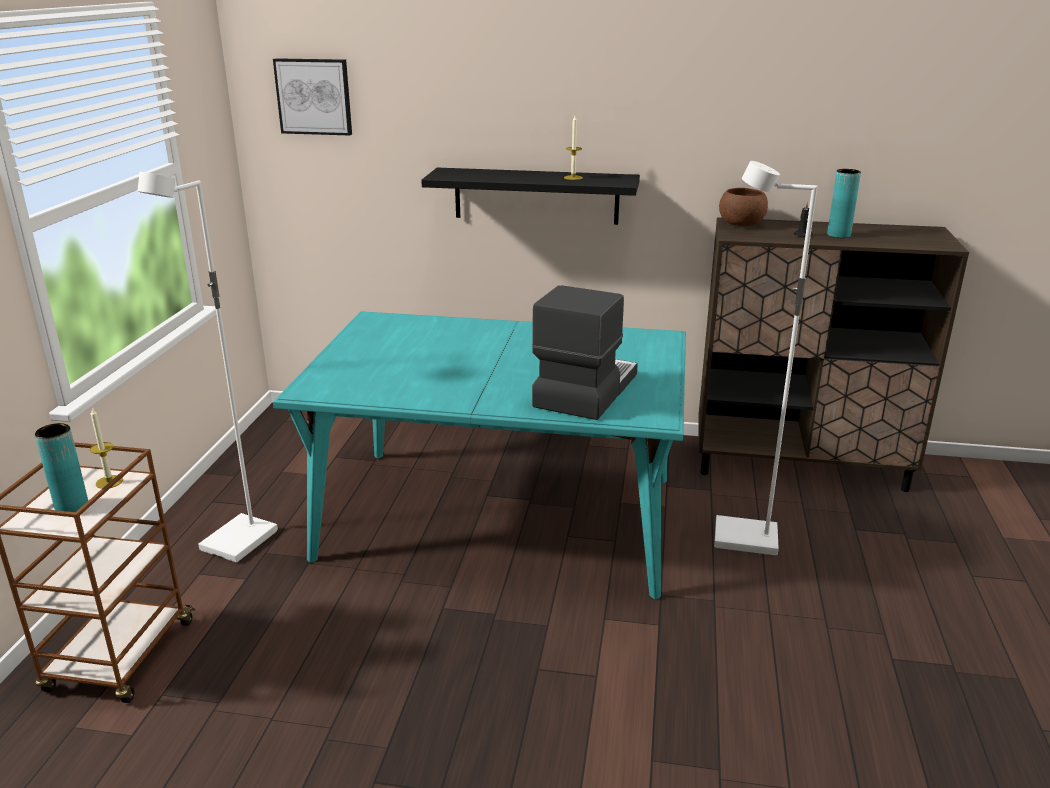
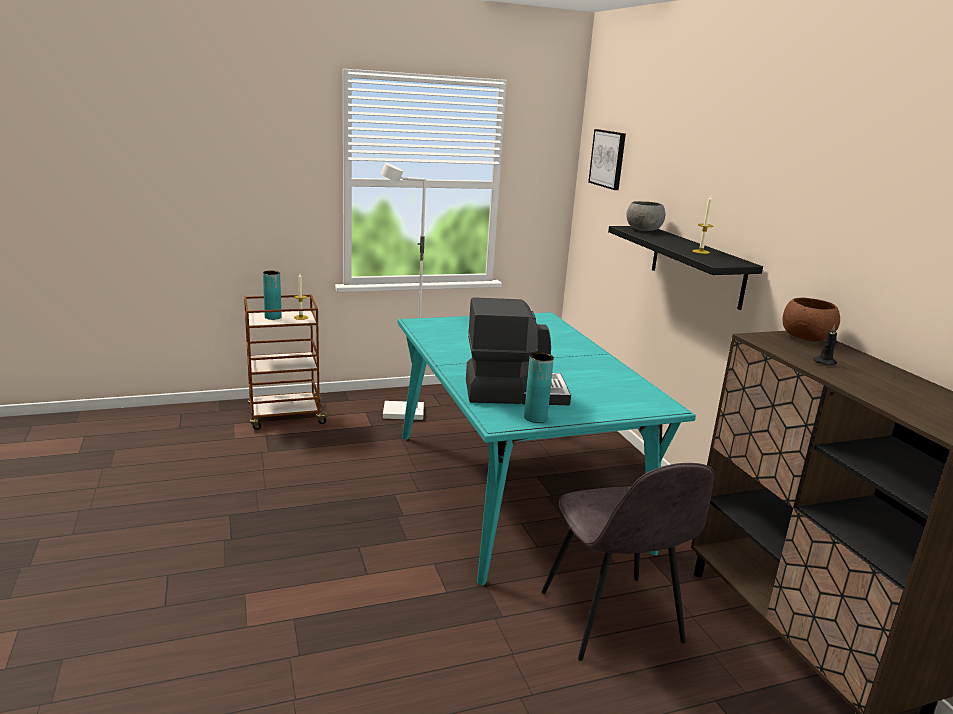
camera: 60 degrees right, 5 degrees down
white floor lamp [714,161,818,555] -> grey chair [541,463,714,661]
turquoise vase [827,169,861,238] -> turquoise vase moved to [524,352,554,423]
none -> grey bowl [626,201,665,231]

